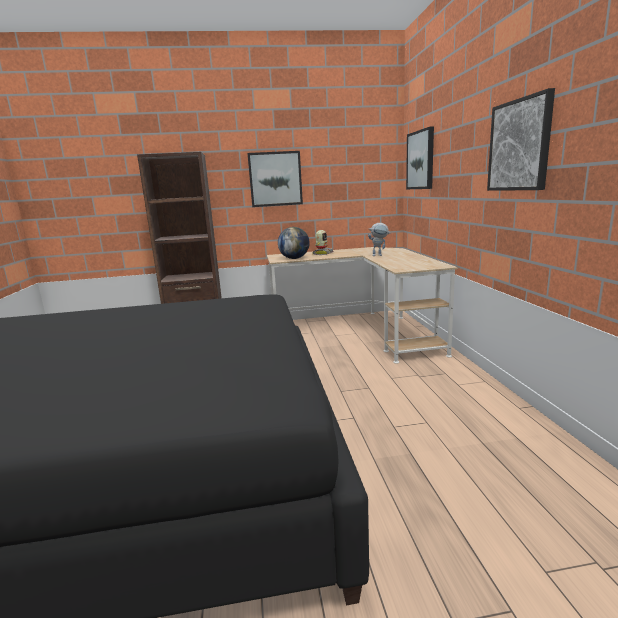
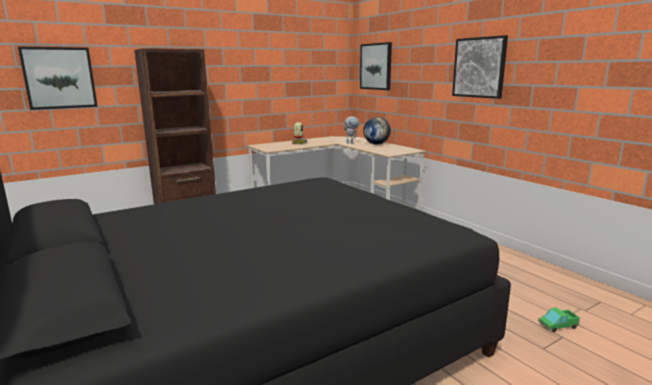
camera: 25 degrees left, 0 degrees up
picture [247,151,303,207] -> picture moved to [18,47,98,110]
globe [278,227,310,259] -> globe moved to [363,117,391,144]
none -> toy truck [538,307,580,332]

